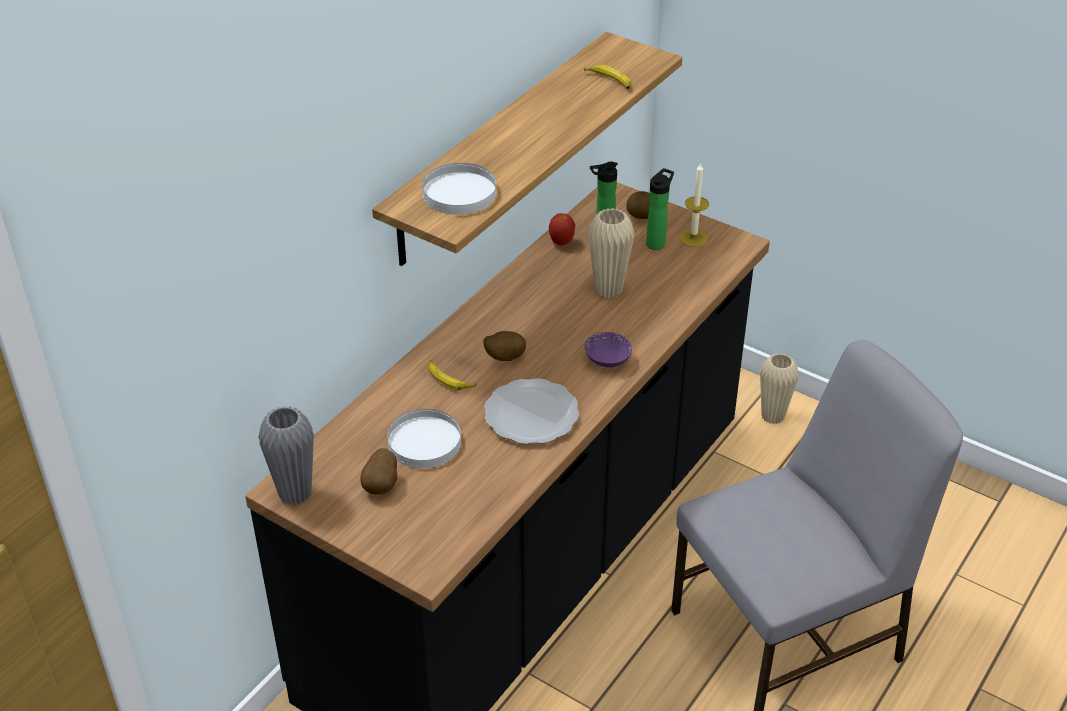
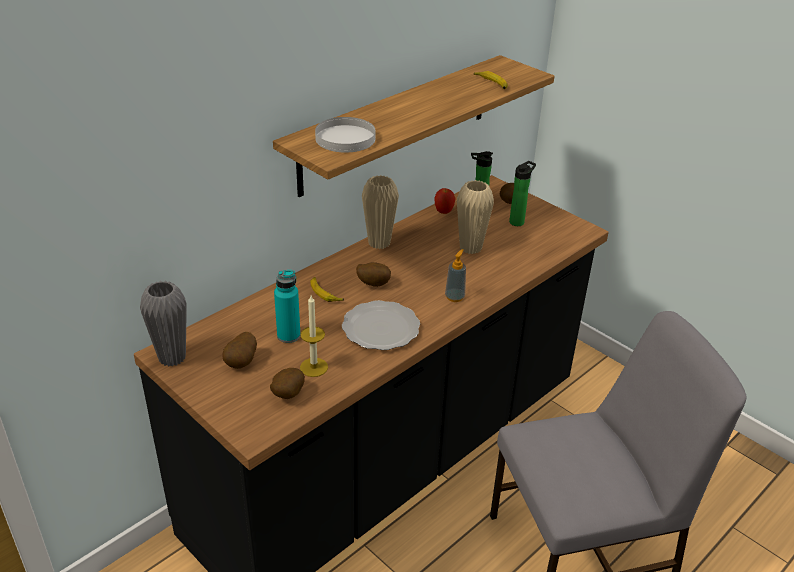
camera: 10 degrees right, 5 degrees down
white plate [387,409,461,468] -> turquoise bottle [274,270,300,343]
purple bowl [585,332,632,368] -> soap dispenser [445,249,466,302]
candle [680,162,709,247] -> candle moved to [300,296,328,377]
beige vase [760,353,799,424] -> beige vase moved to [362,175,399,249]
none -> potato [270,368,305,399]

